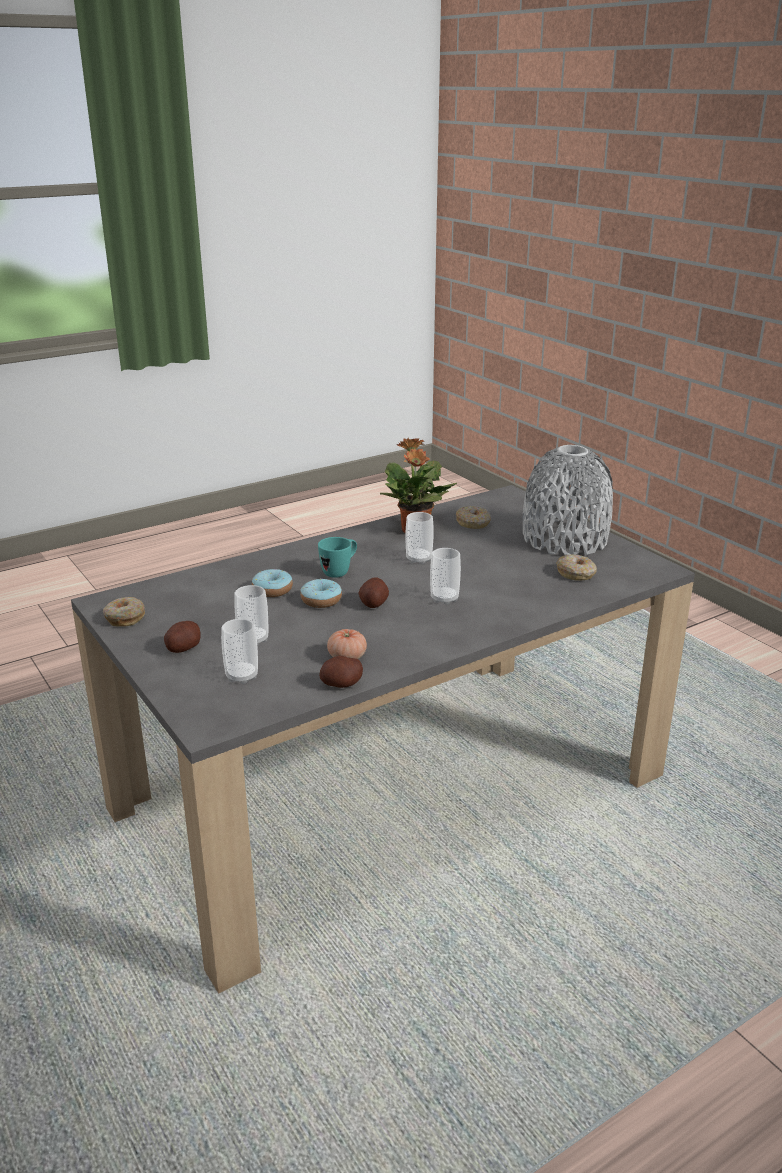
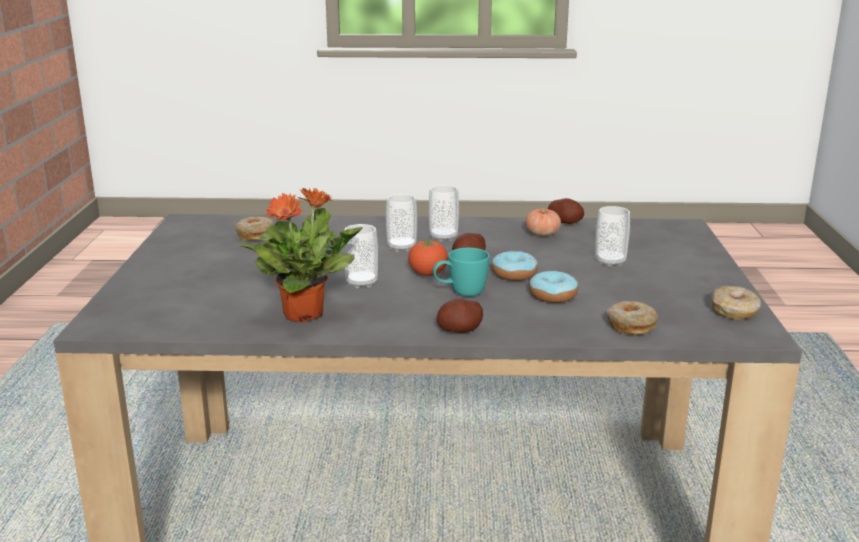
camera: 145 degrees left, 5 degrees down
potato [164,621,200,653] -> potato moved to [437,298,483,333]
cup [221,619,258,684] -> cup moved to [429,185,459,242]
donut [456,506,491,529] -> donut moved to [607,301,658,335]
grey vase [523,445,613,555] -> none
none -> tomato [408,239,448,276]

